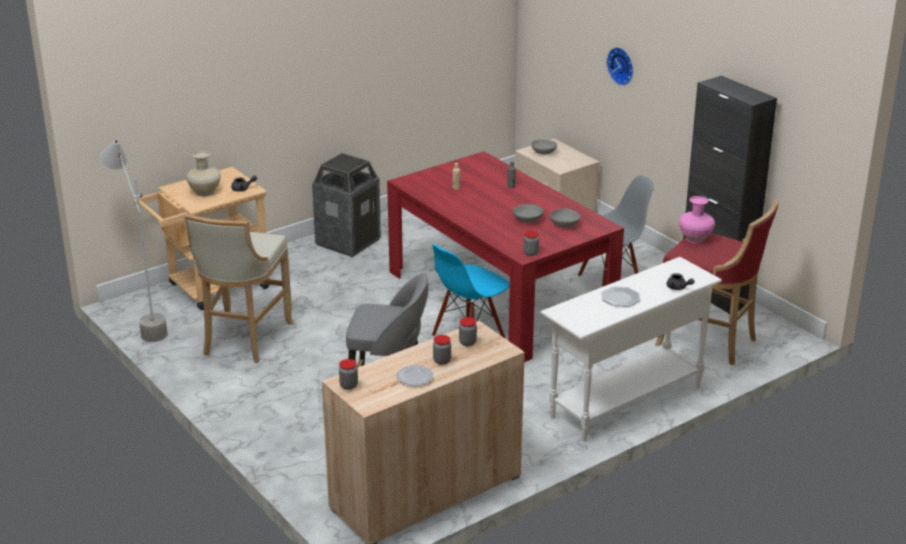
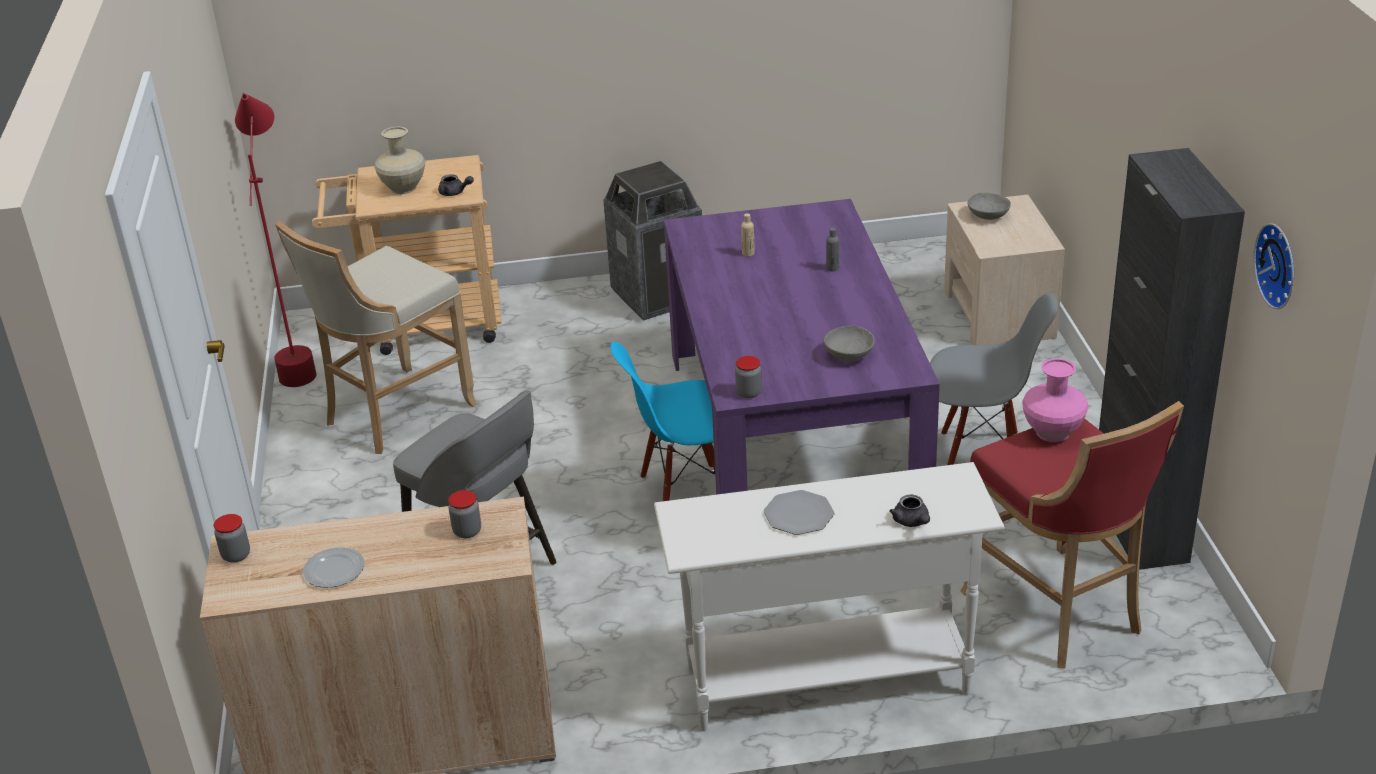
camera: 30 degrees right, 5 degrees up
grey floor lamp [100,139,168,342] -> red floor lamp [235,93,317,387]
red dining table [387,151,624,362] -> purple dining table [664,199,940,495]
jar [433,335,451,365] -> none
grey bowl [512,204,544,223] -> none
wall clock [607,47,633,86] -> wall clock moved to [1254,223,1294,309]

